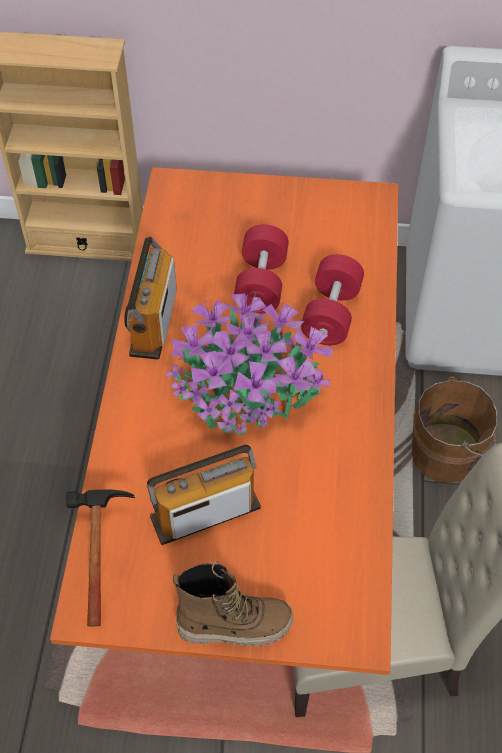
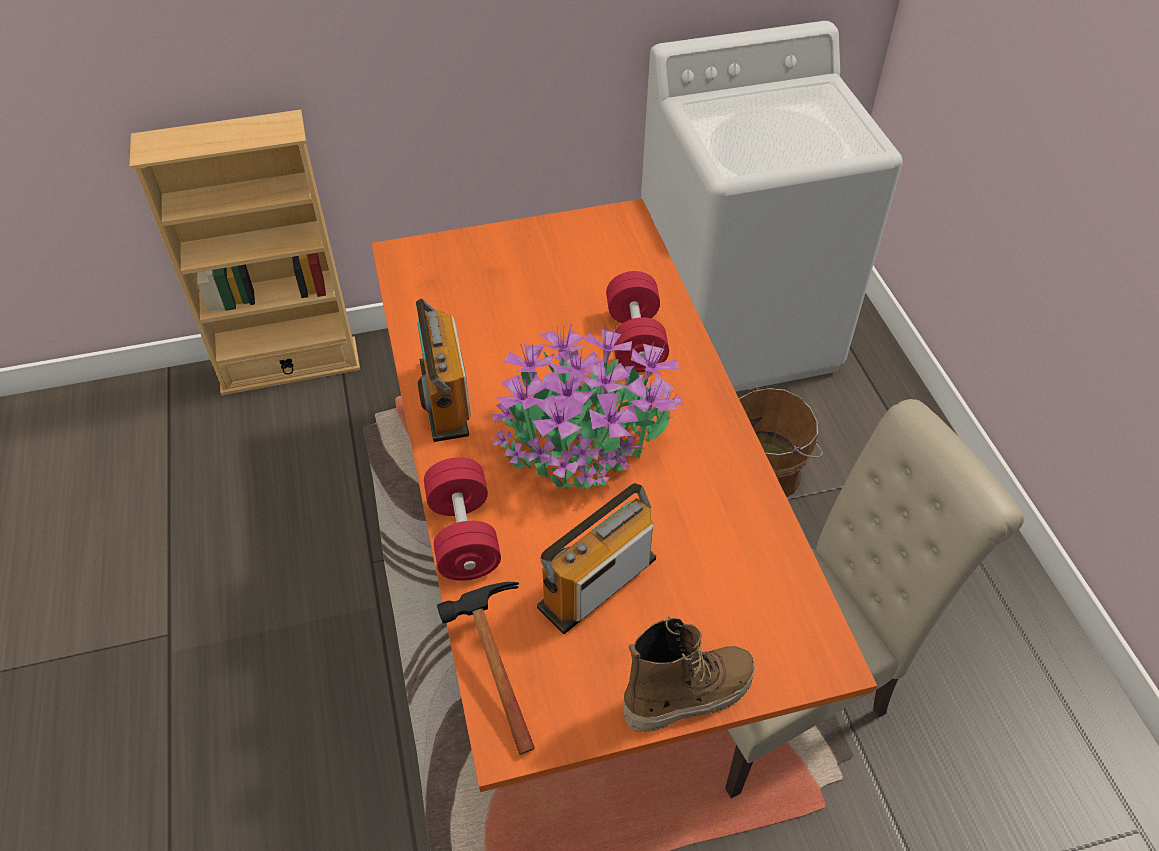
camera: 20 degrees left, 5 degrees down
red dumbbell [234,224,289,314] -> red dumbbell moved to [424,457,501,581]

